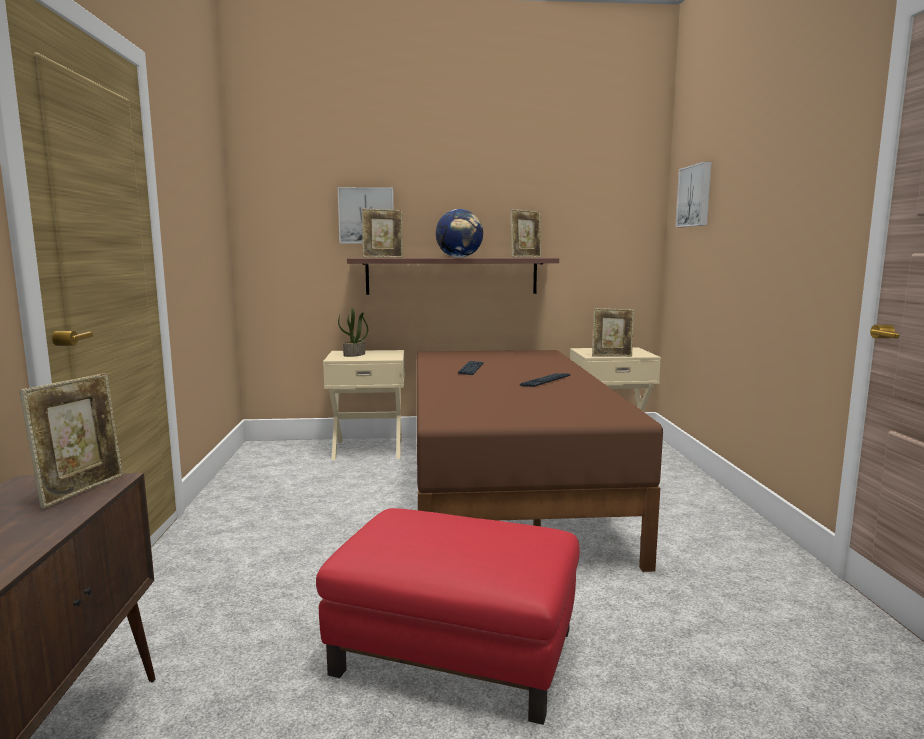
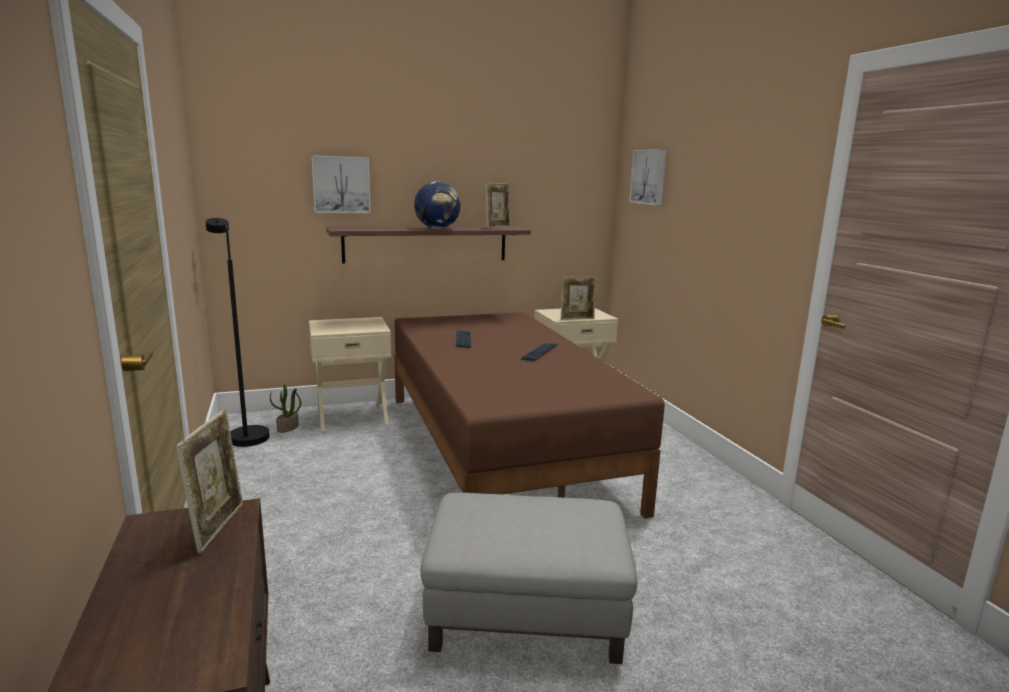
camera: 15 degrees left, 5 degrees up
red ottoman [316,508,580,725] -> grey ottoman [420,493,637,664]
potted plant [338,308,368,357] -> potted plant moved to [270,384,301,433]
picture frame [362,208,403,258] -> none
none -> black floor lamp [206,218,270,447]

